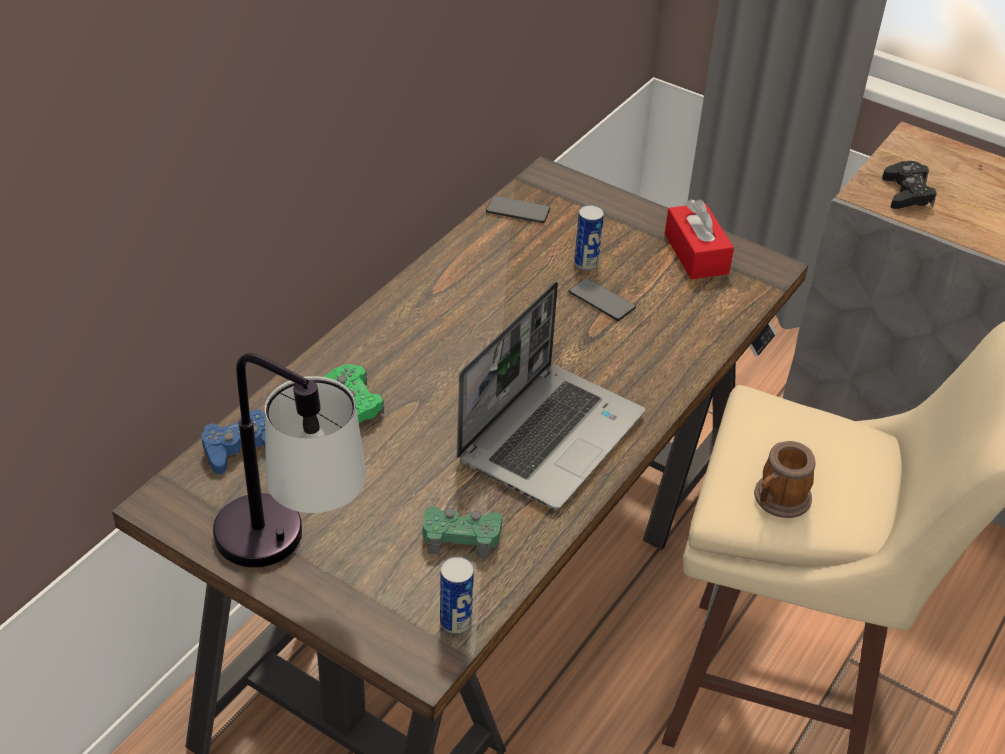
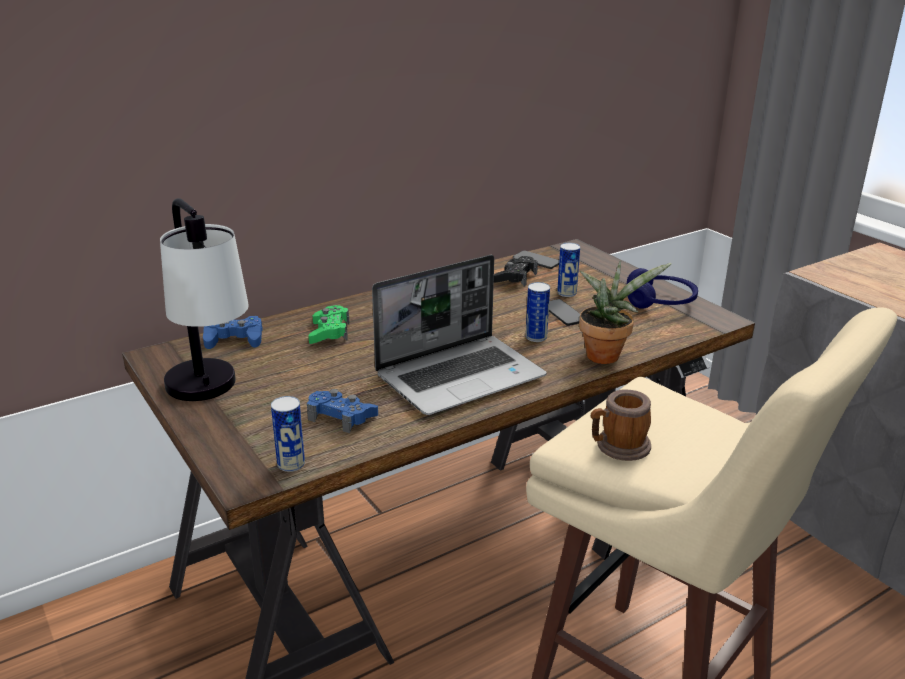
camera: 25 degrees right, 15 degrees down
green game controller [422,507,502,559] -> blue game controller [307,389,378,433]
red tissue box [665,199,734,280] -> blue headphones [627,268,698,309]
black game controller [882,161,937,209] -> black game controller moved to [494,256,538,287]
none -> can [526,282,550,342]
none -> potted plant [579,260,672,364]

